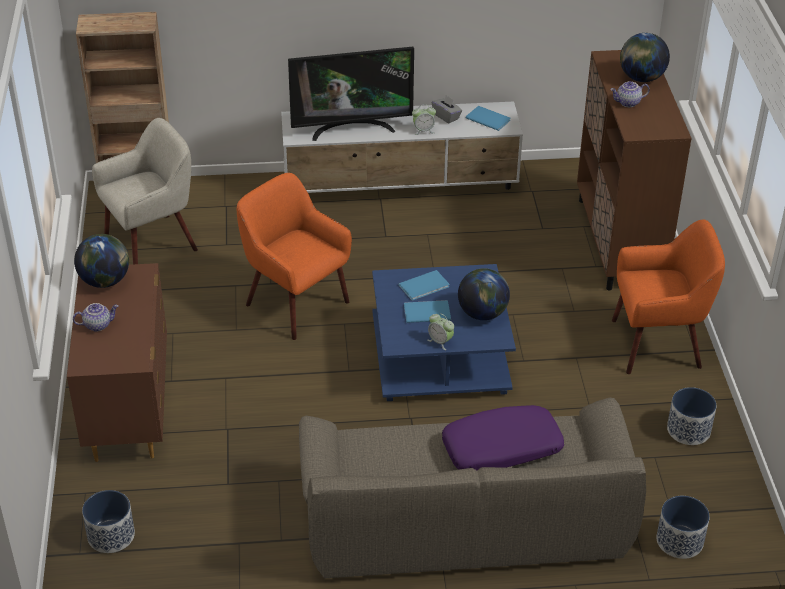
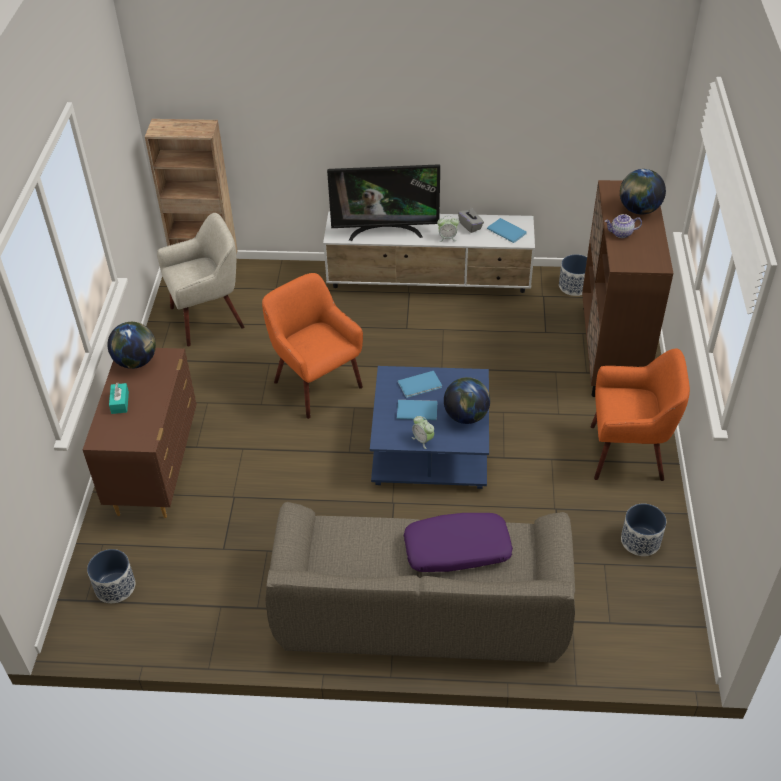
camera: 10 degrees right, 5 degrees up
teapot [73,303,119,332] -> turquoise tissue box [109,382,129,414]
planter [656,496,710,559] -> planter moved to [559,254,587,296]

